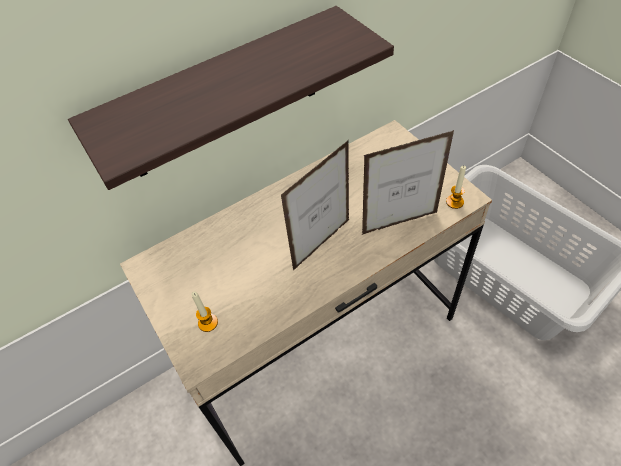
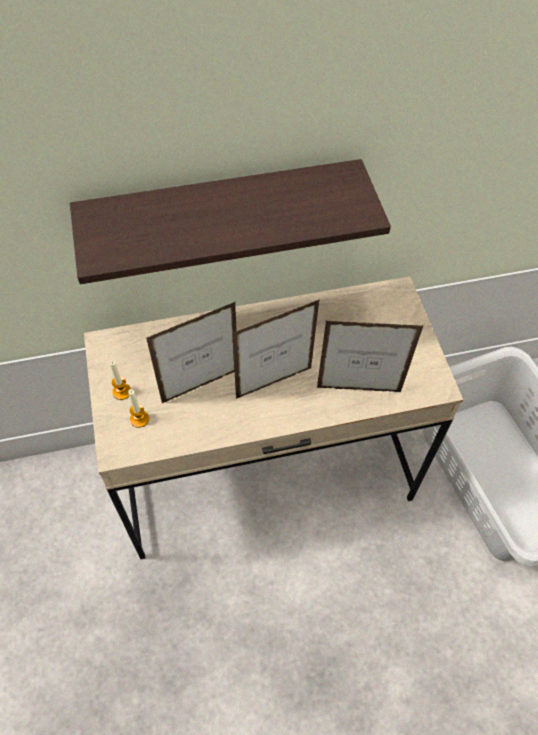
camera: 15 degrees right, 5 degrees up
candle [446,166,466,209] -> candle moved to [110,361,131,400]
none -> picture frame [146,301,237,403]

